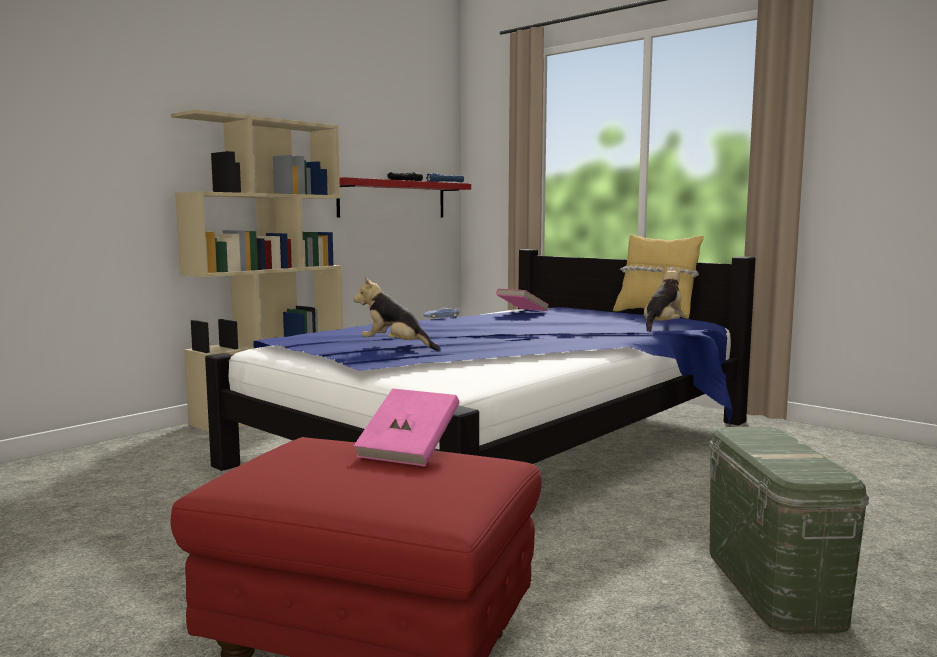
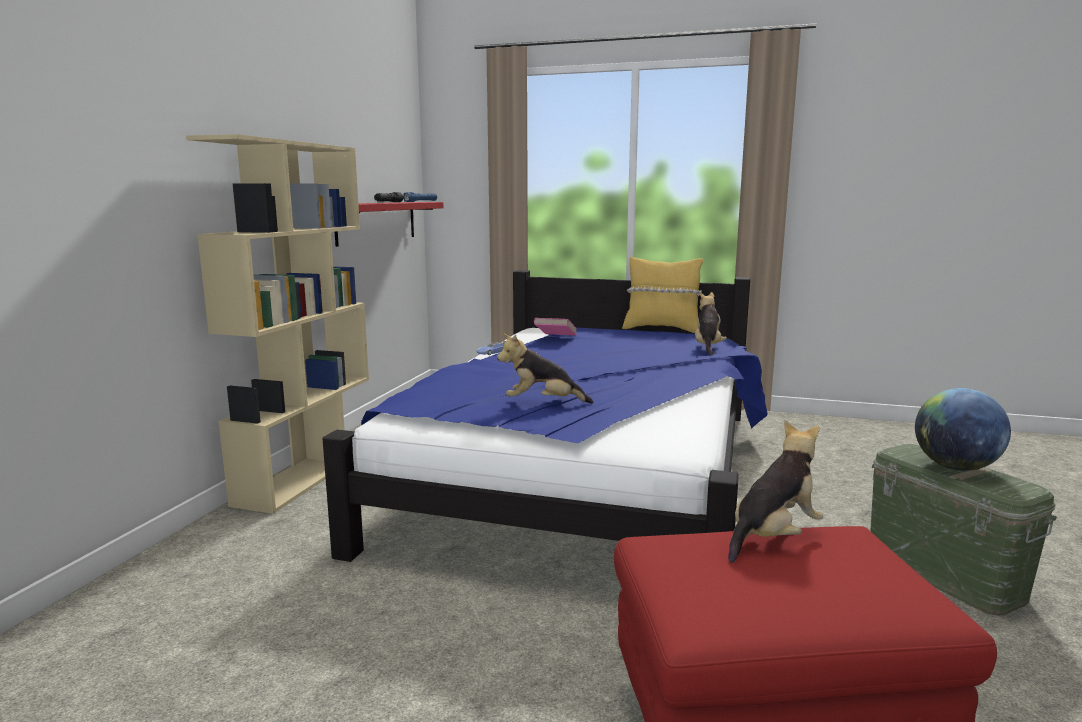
camera: 25 degrees left, 5 degrees up
pink book [354,389,459,466] -> plush toy [728,420,823,563]
none -> globe [915,388,1011,471]

